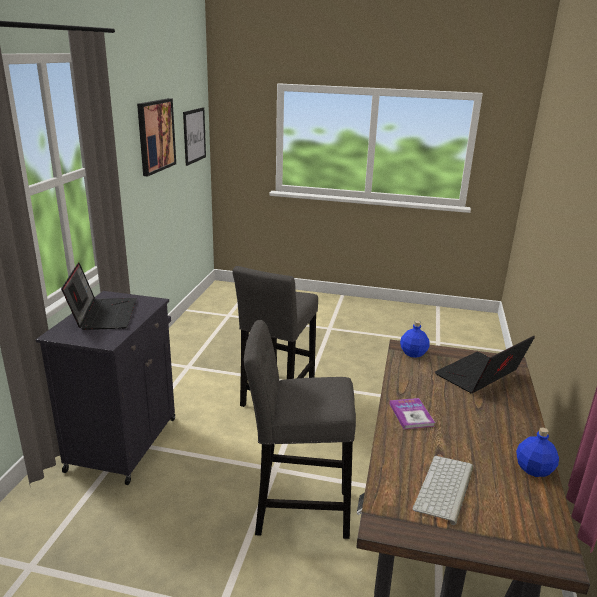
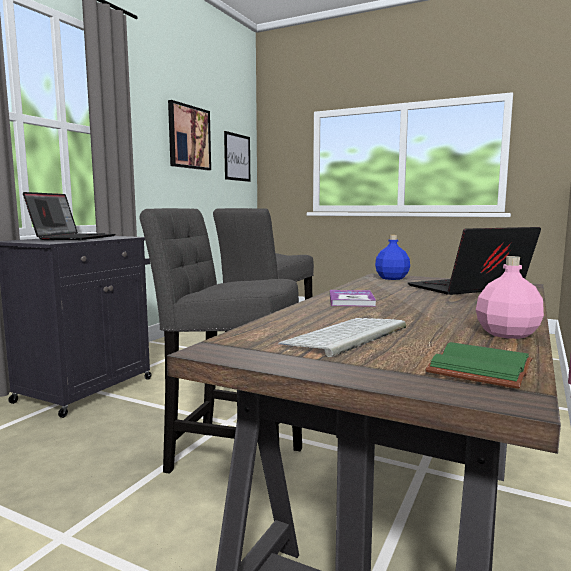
camera: 15 degrees right, 15 degrees down
blue bottle [516,428,559,477] -> pink bottle [476,256,544,339]
none -> green book [425,342,533,389]

